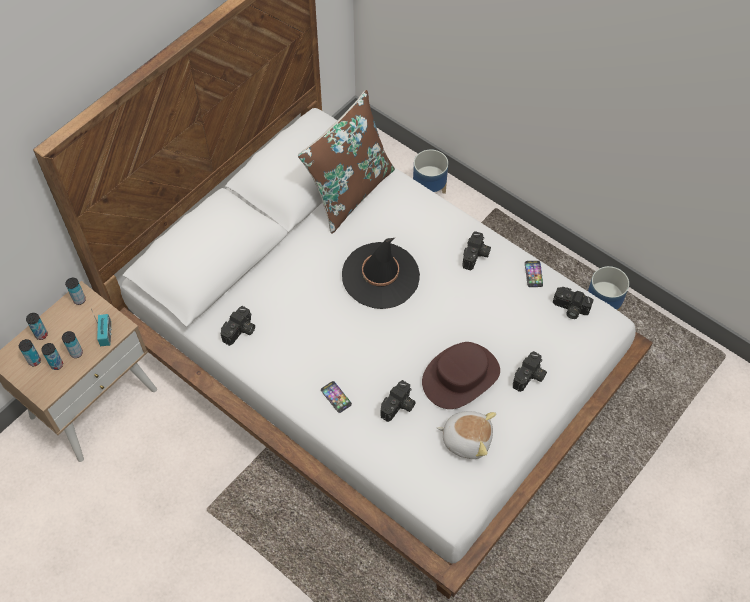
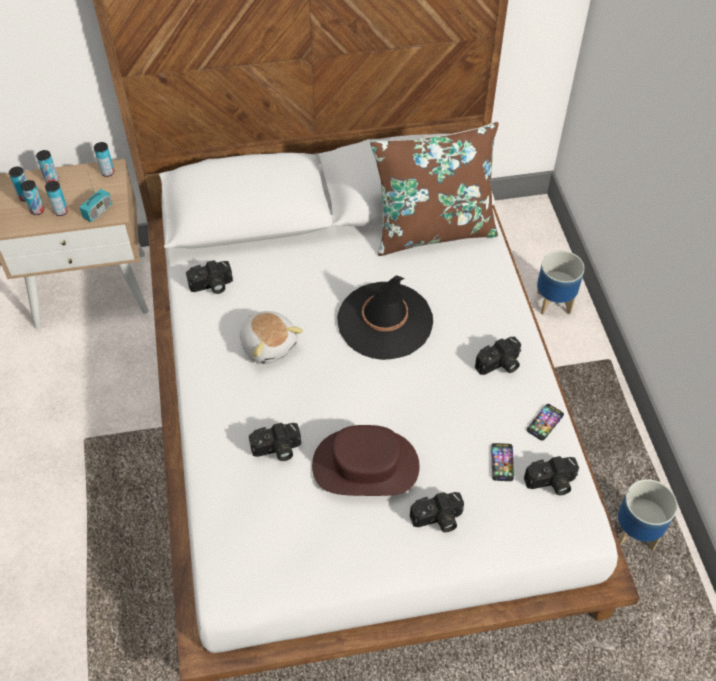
camera: 40 degrees right, 5 degrees down
phone [321,381,352,413] -> phone moved to [491,443,514,481]
plush toy [437,411,496,459] -> plush toy moved to [240,311,303,364]
camera [553,287,593,319] -> camera turned 75 degrees counterclockwise [524,456,579,495]

